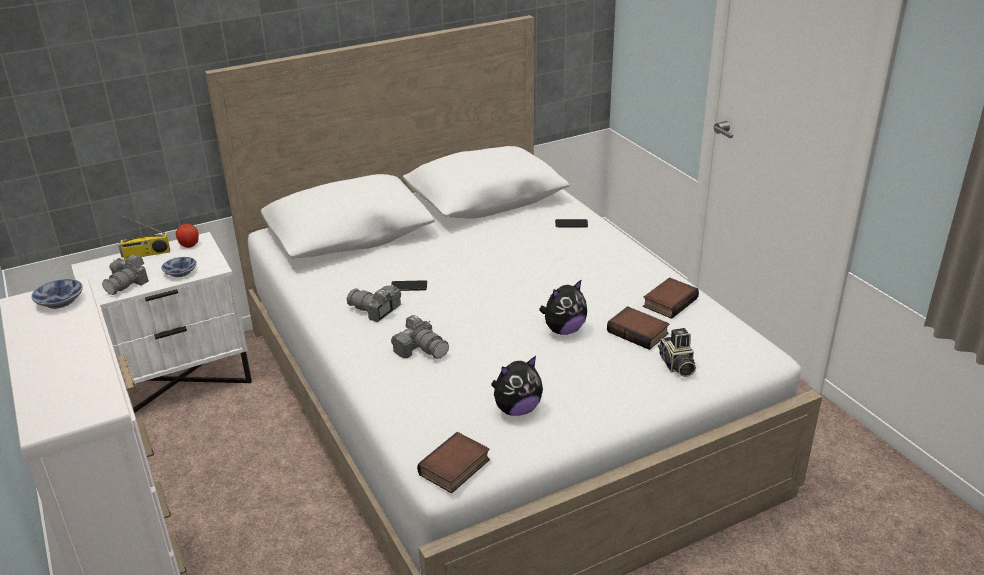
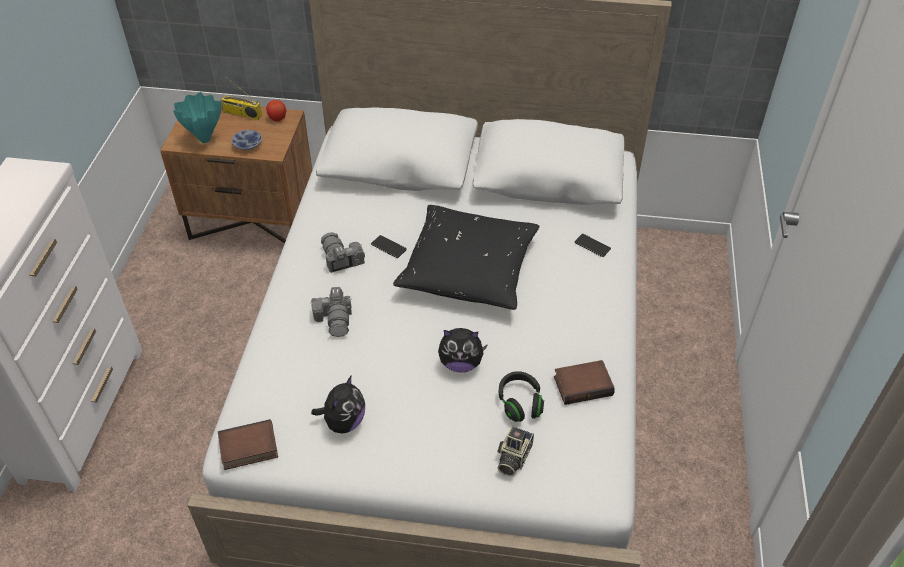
camera: 35 degrees right, 15 degrees up
bowl [31,279,83,309] -> none
white nightstand [71,232,252,413] -> brown nightstand [160,105,312,243]
camera [102,254,149,295] -> turquoise vase [173,92,221,143]
plush toy [491,356,543,416] -> plush toy turned 75 degrees counterclockwise [311,376,365,433]
book [607,306,669,350] -> black headphones [499,371,544,422]
none -> black pillow [393,205,539,310]

